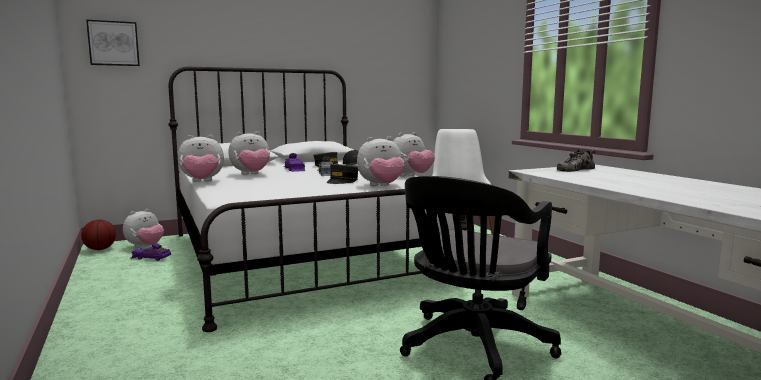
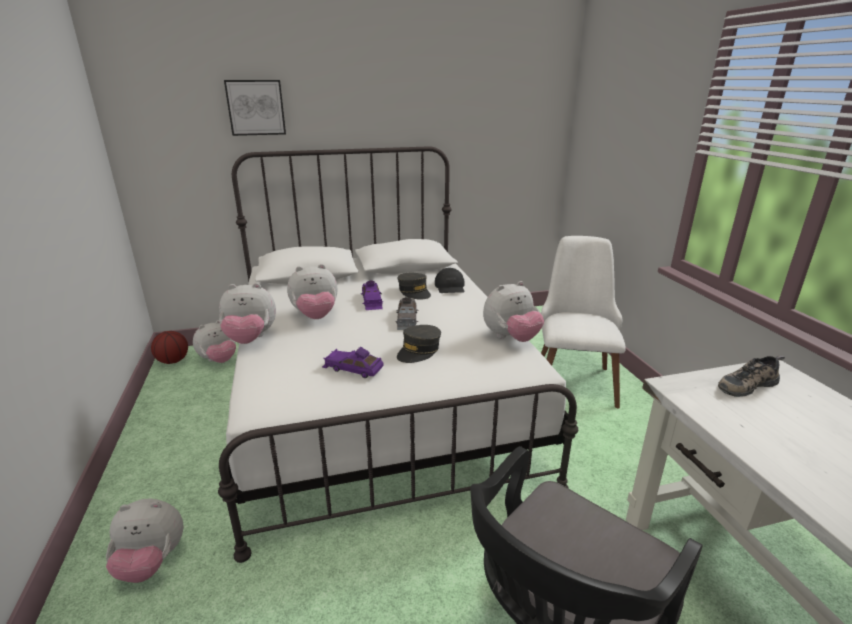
camera: 10 degrees right, 15 degrees up
picture [86,20,140,66] -> picture moved to [224,80,286,136]
purple toy car [131,243,171,261] -> purple toy car moved to [322,347,384,378]
plush toy [357,136,404,186] -> plush toy moved to [106,499,184,583]

